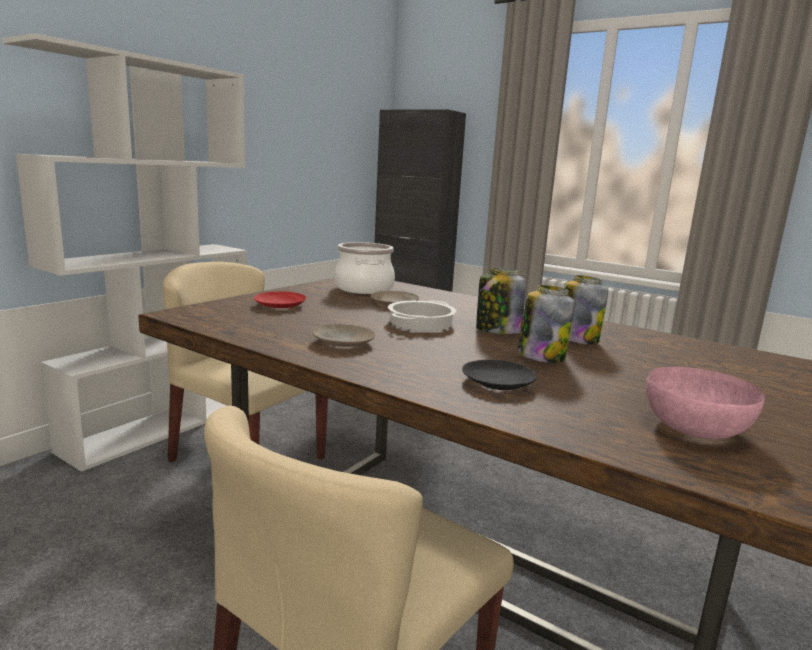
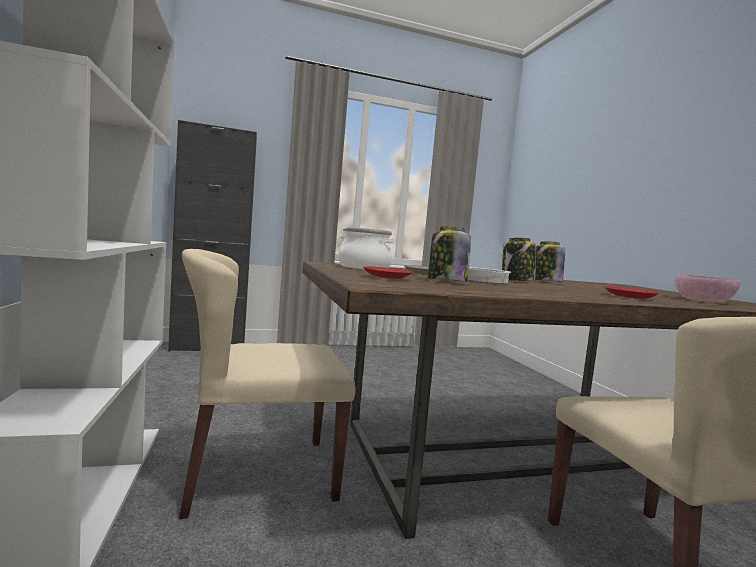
camera: 50 degrees left, 10 degrees down
beige plate [312,324,376,347] -> none
black plate [462,359,537,390] -> red plate [605,286,659,299]
jar [518,285,575,363] -> jar moved to [428,226,471,282]

